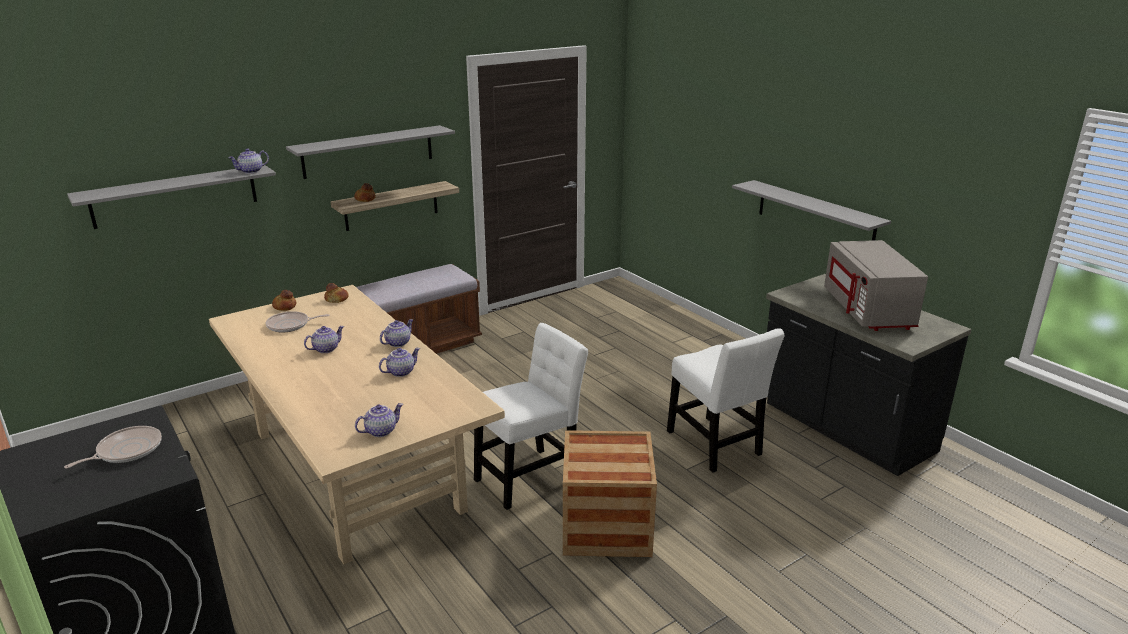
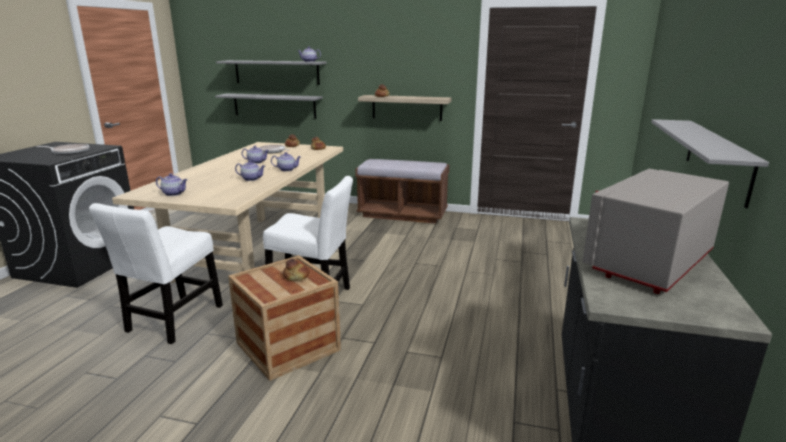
camera: 50 degrees right, 5 degrees down
grey shelf [286,125,455,179] -> grey shelf moved to [215,93,323,118]
white chair [667,328,784,473] -> white chair moved to [89,203,223,344]
none -> bread [283,259,310,281]

